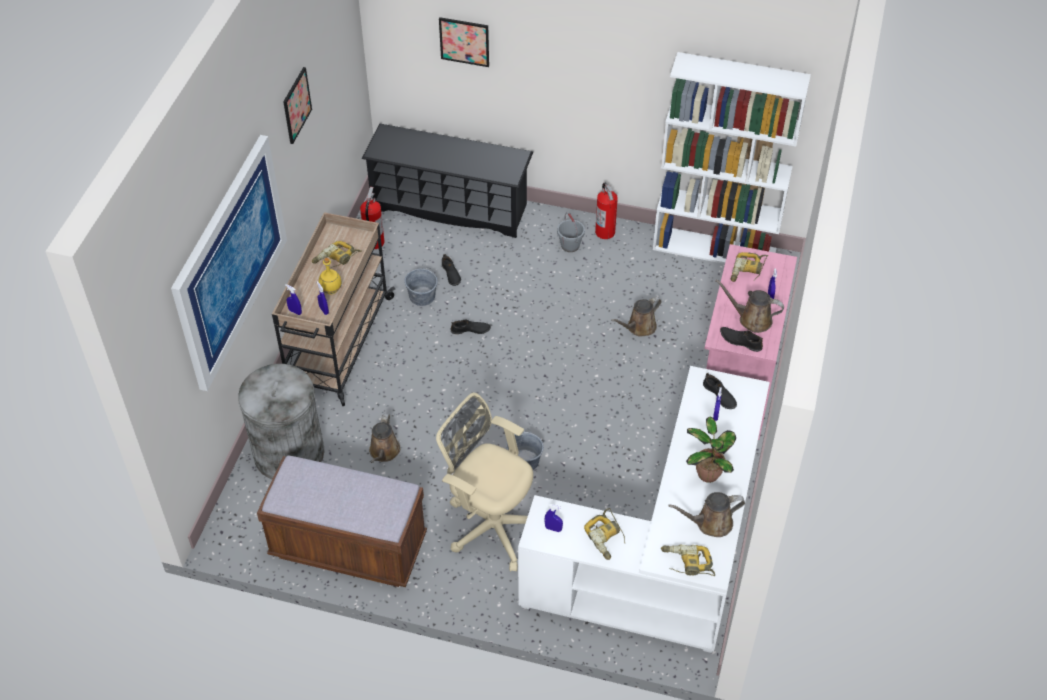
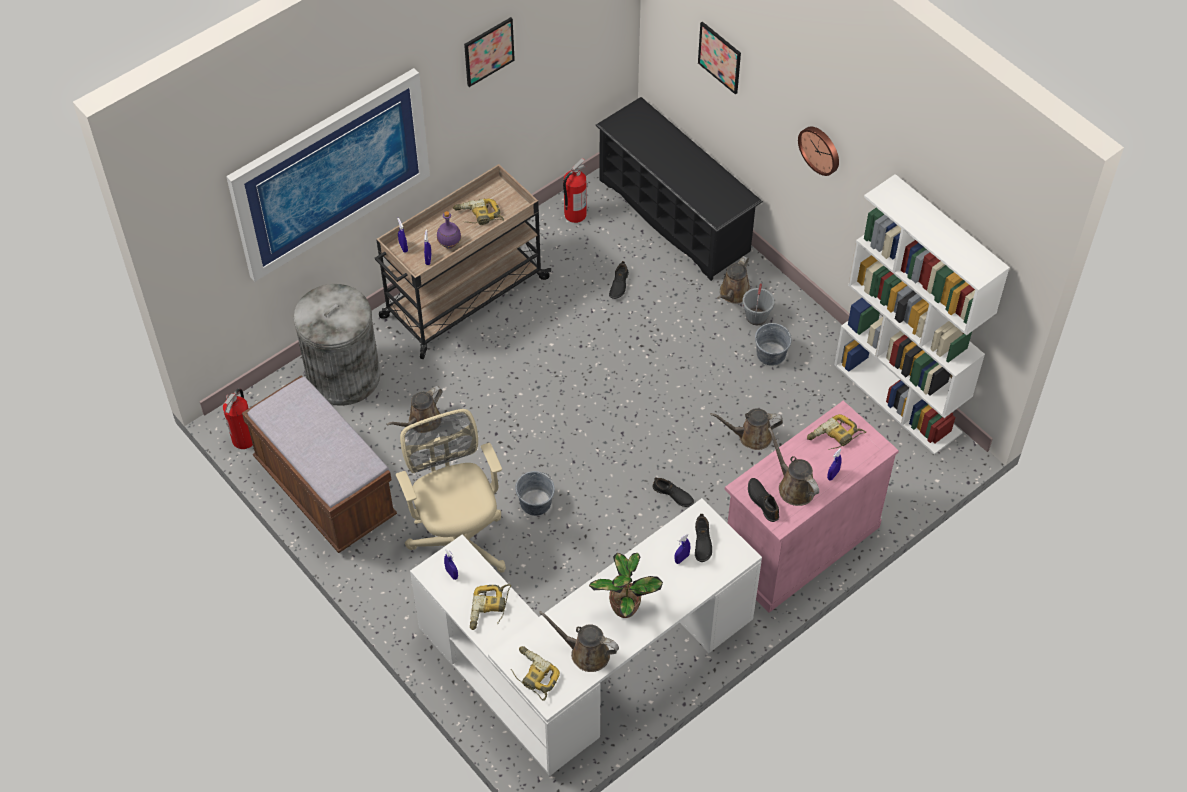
camera: 35 degrees right, 5 degrees up
yellow bottle [319,258,342,295] -> purple bottle [437,211,461,249]
grey bucket [404,268,438,306] -> grey bucket moved to [755,323,791,366]
black shoe [451,320,491,334] -> black shoe moved to [653,477,694,507]
fire extinguisher [595,182,618,239] -> fire extinguisher moved to [223,388,253,449]
none -> brown watering can [717,256,751,304]
none -> wall clock [798,126,839,176]

